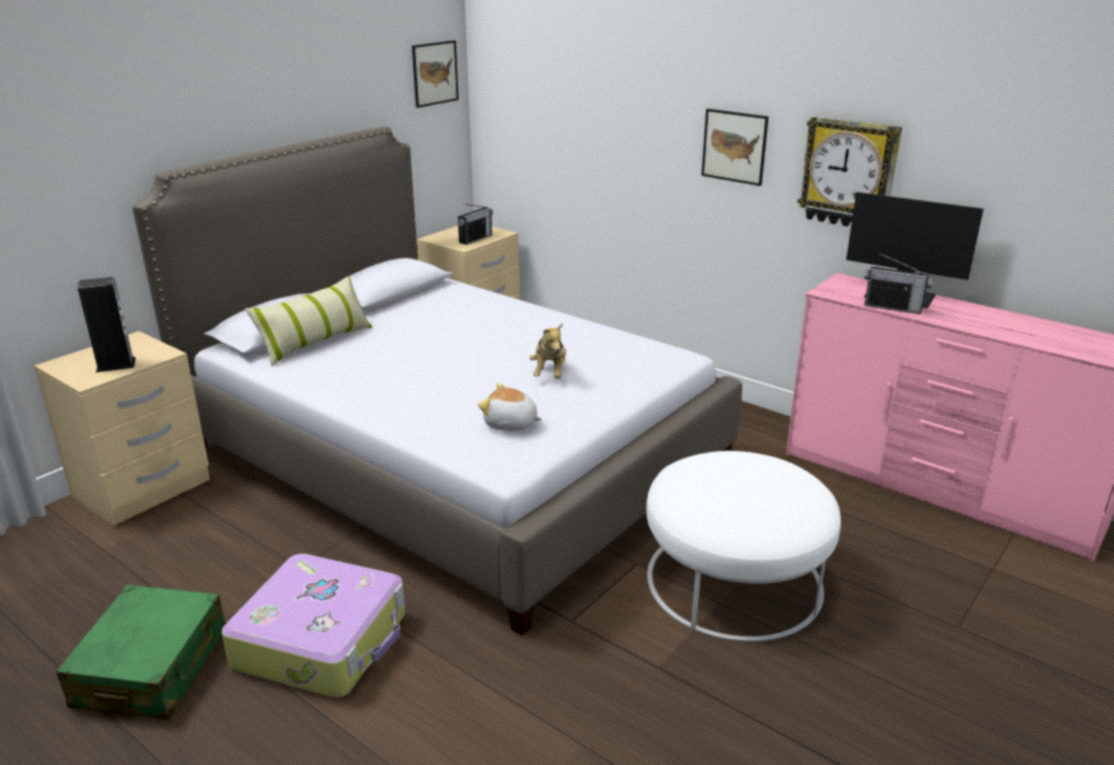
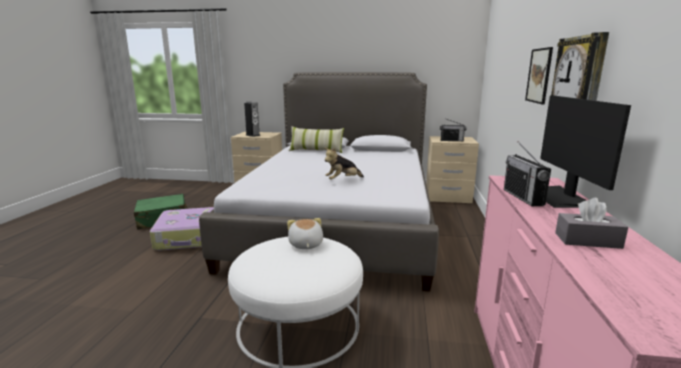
camera: 60 degrees right, 10 degrees down
picture [412,40,459,108] -> none
plush toy [478,383,542,431] -> plush toy moved to [287,218,323,249]
none -> grey tissue box [555,198,628,249]

